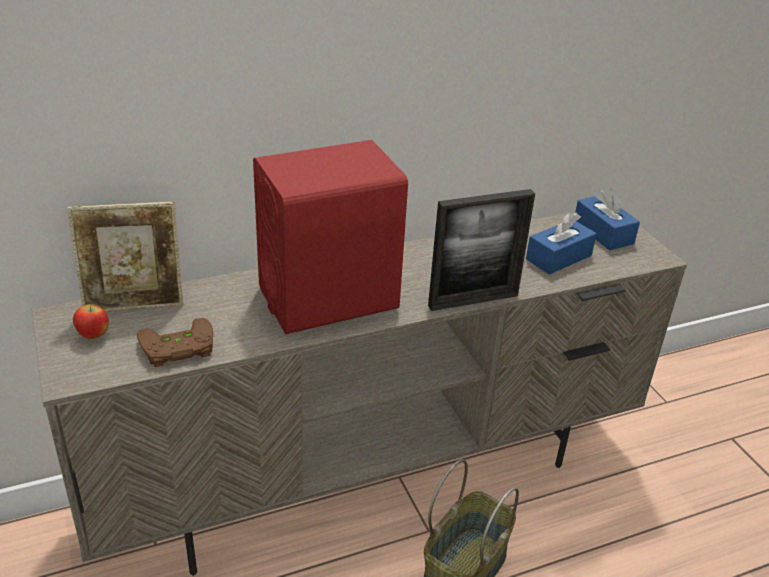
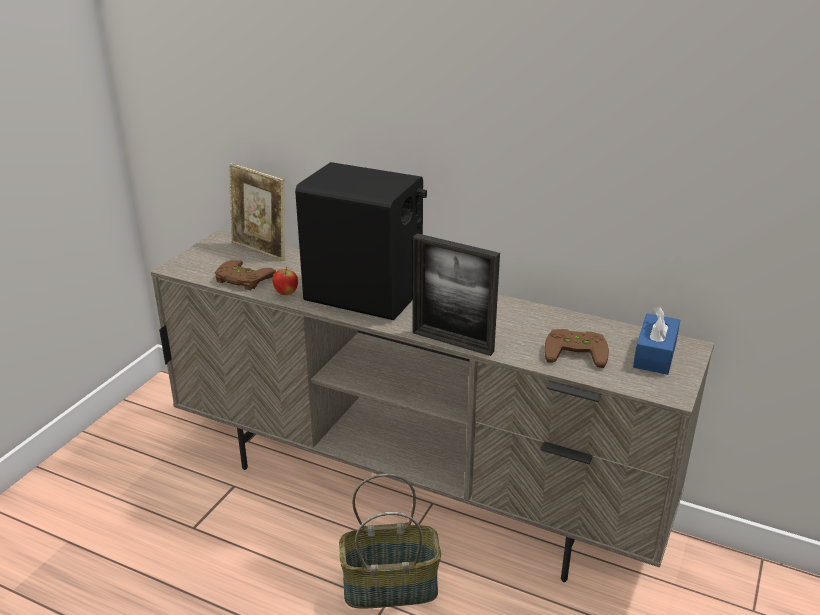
camera: 50 degrees right, 5 degrees down
apple [73,302,109,339] -> apple moved to [272,267,298,295]
red speaker [253,140,408,334] -> black speaker [295,162,427,320]
blue tissue box [526,212,597,274] -> brown game controller [545,329,609,368]

